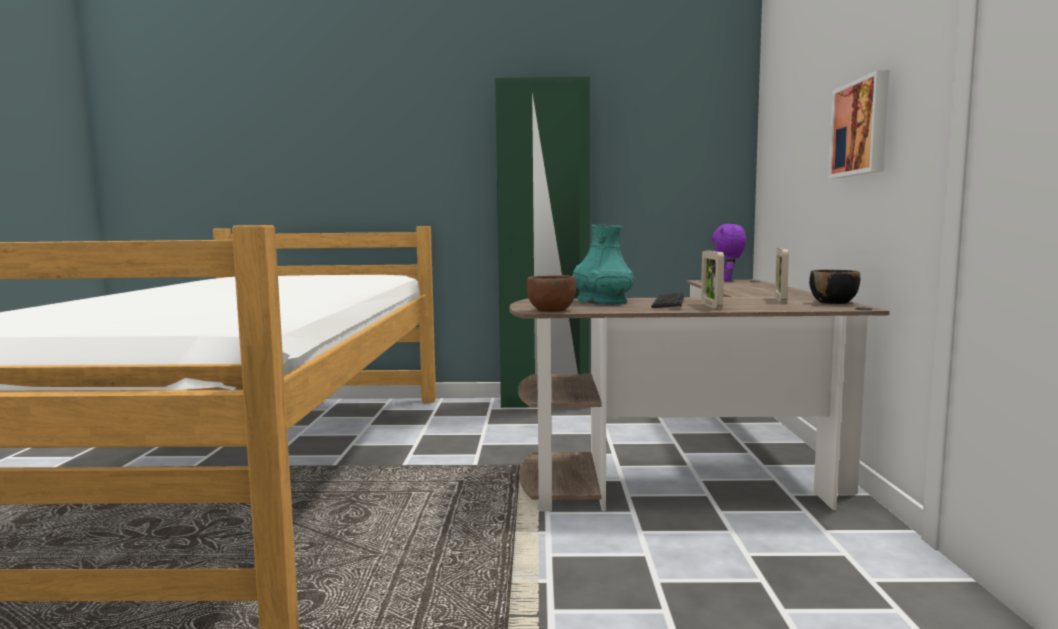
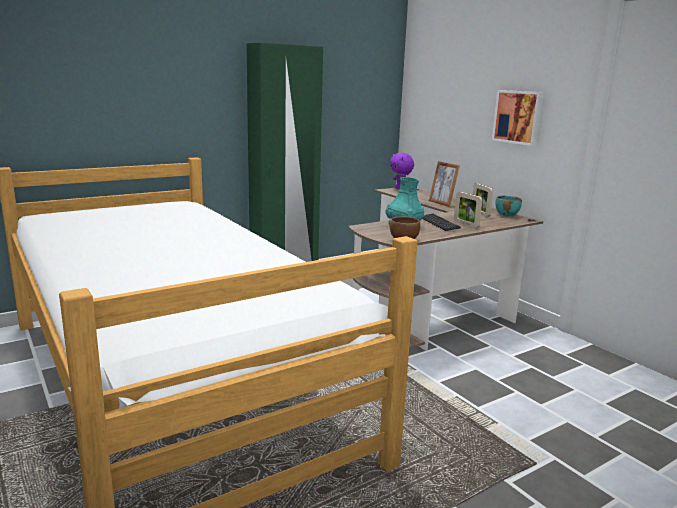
camera: 35 degrees left, 10 degrees up
black bowl [809,269,860,304] -> turquoise bowl [495,196,522,216]
none -> picture frame [429,161,460,207]

